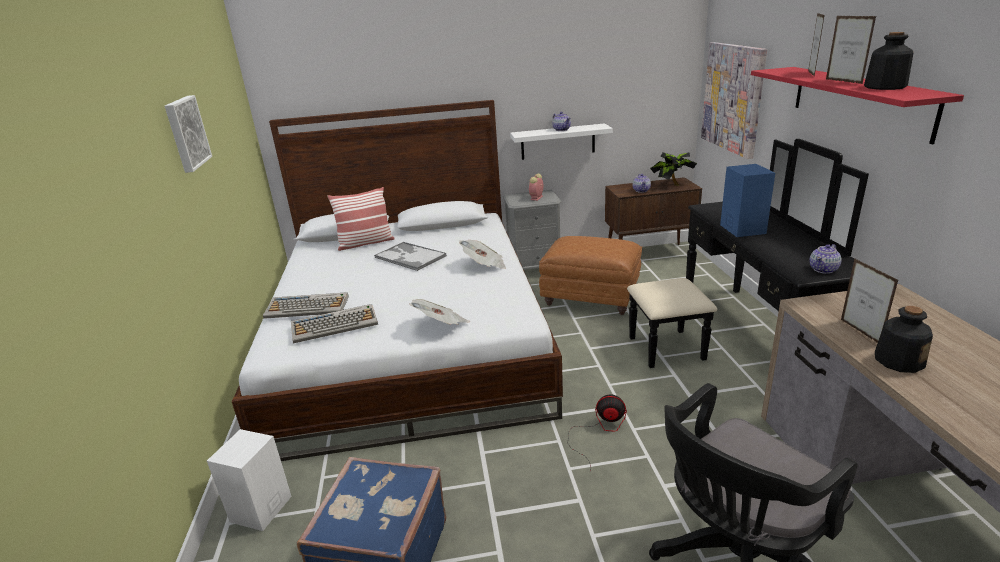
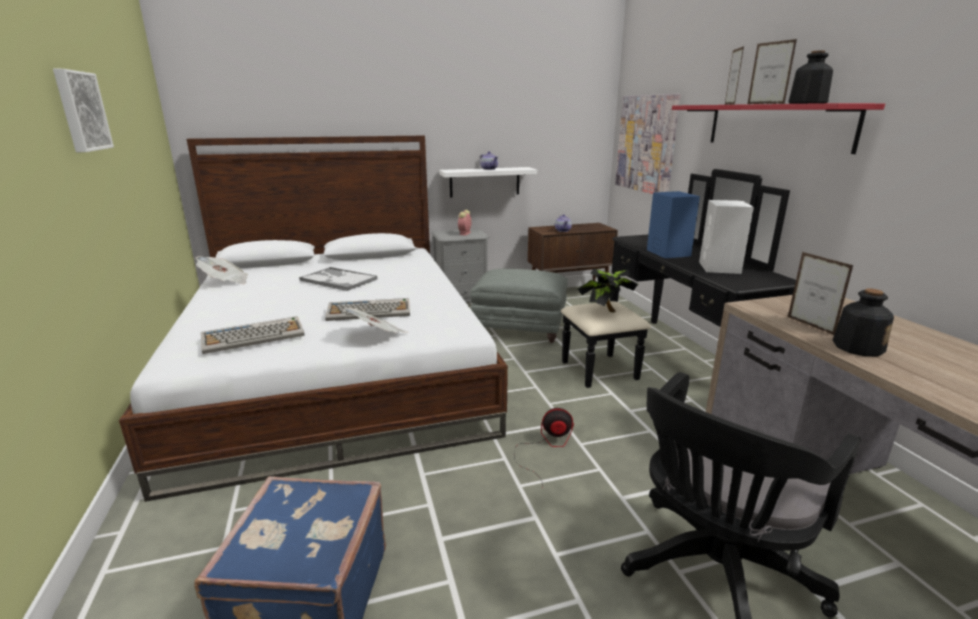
camera: 10 degrees left, 5 degrees down
white speaker [207,429,292,531] -> white speaker moved to [699,200,754,274]
keyboard [263,292,349,319] -> keyboard moved to [325,298,410,321]
pillow [328,187,395,251] -> none
newspaper [459,240,506,269] -> newspaper moved to [196,256,248,284]
brown ottoman [539,236,642,315] -> grey ottoman [470,269,568,343]
potted plant [650,153,697,186] -> potted plant moved to [577,268,638,312]
teapot [809,244,842,274] -> none

